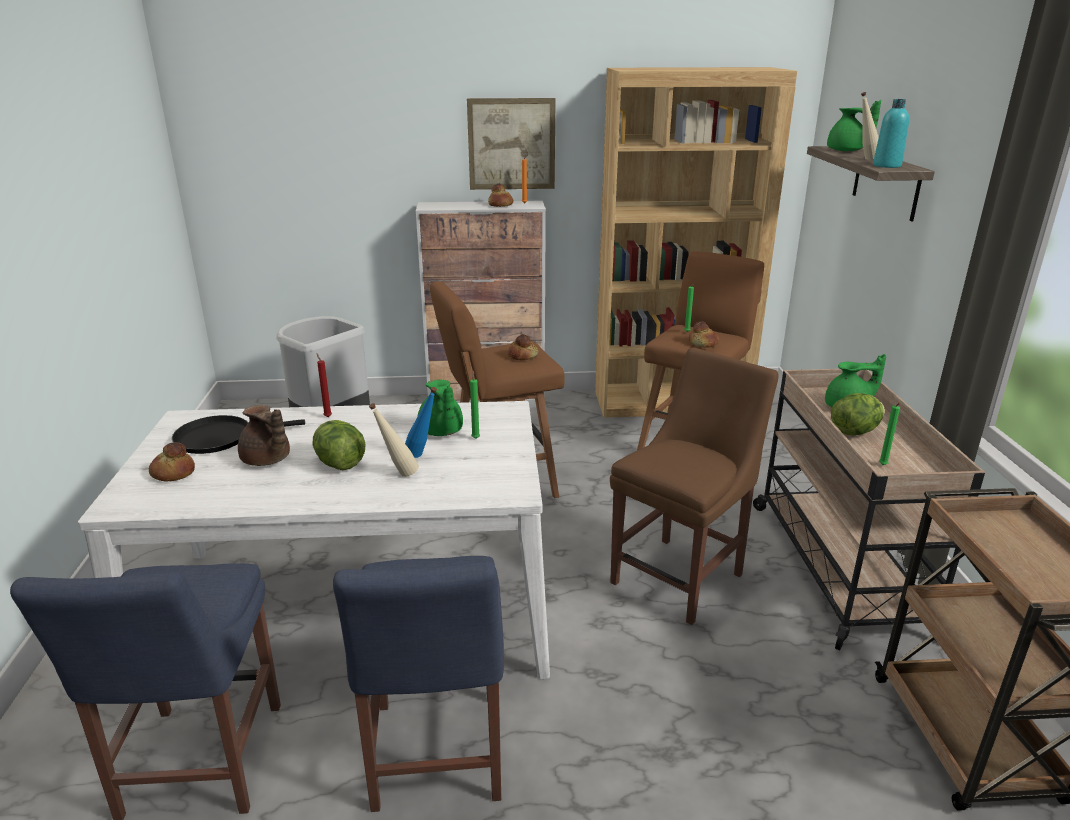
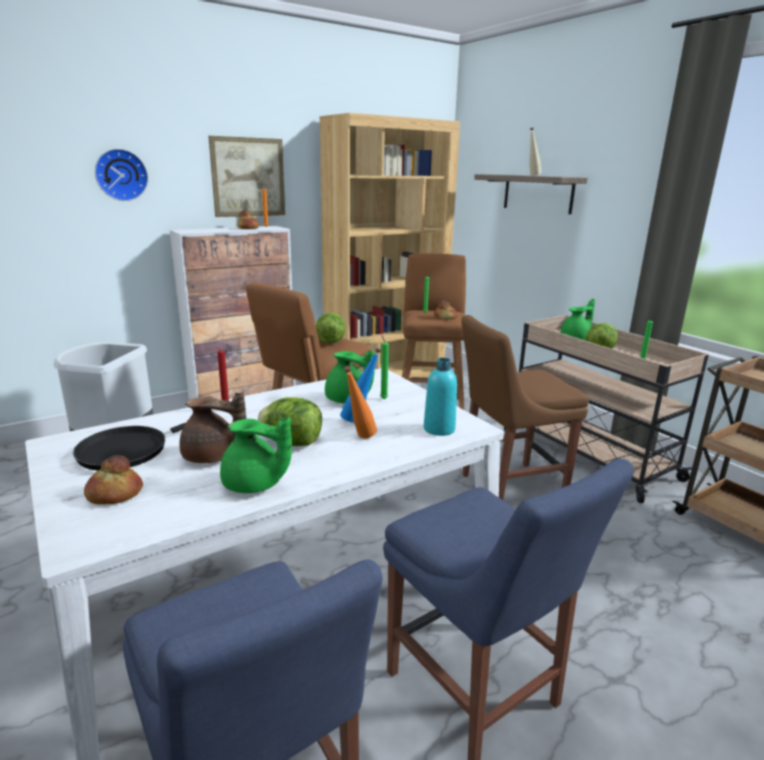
camera: 30 degrees left, 5 degrees down
beige bottle [369,403,419,477] -> orange bottle [344,366,377,438]
bread [508,334,539,360] -> lettuce [316,313,345,344]
brown chair [610,348,778,625] -> brown chair turned 120 degrees counterclockwise [461,315,589,500]
green teapot [827,100,881,151] -> green teapot moved to [220,417,292,493]
turquoise bottle [873,99,909,168] -> turquoise bottle moved to [424,358,457,436]
none -> wall clock [95,149,148,201]

